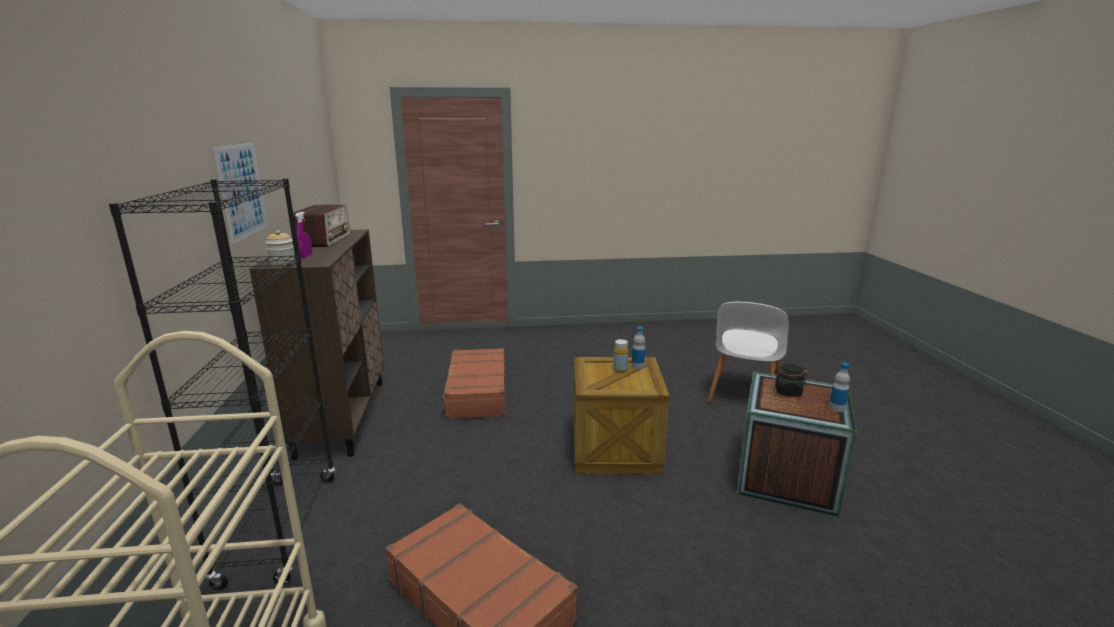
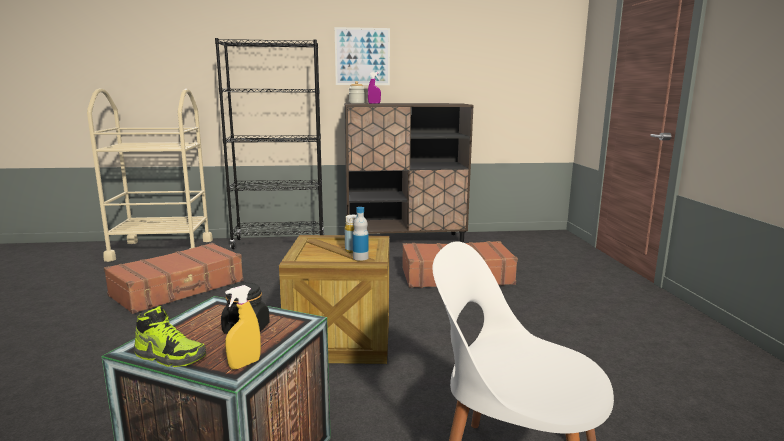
camera: 90 degrees right, 5 degrees down
radio [293,205,350,247] -> none
bottle [829,362,850,412] -> shoe [134,306,206,367]
none -> yellow spray bottle [225,285,261,370]

